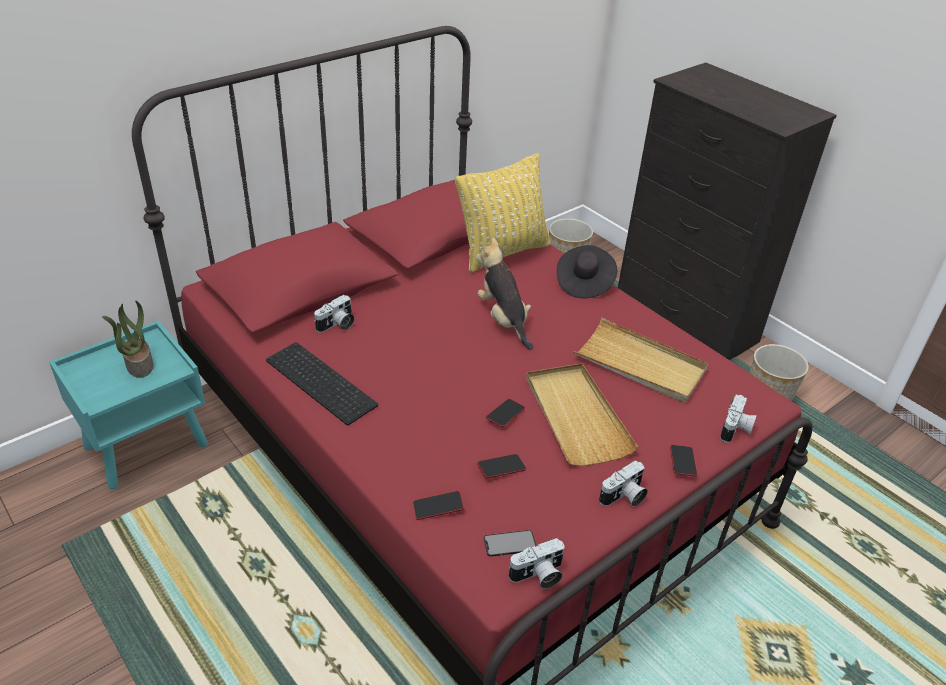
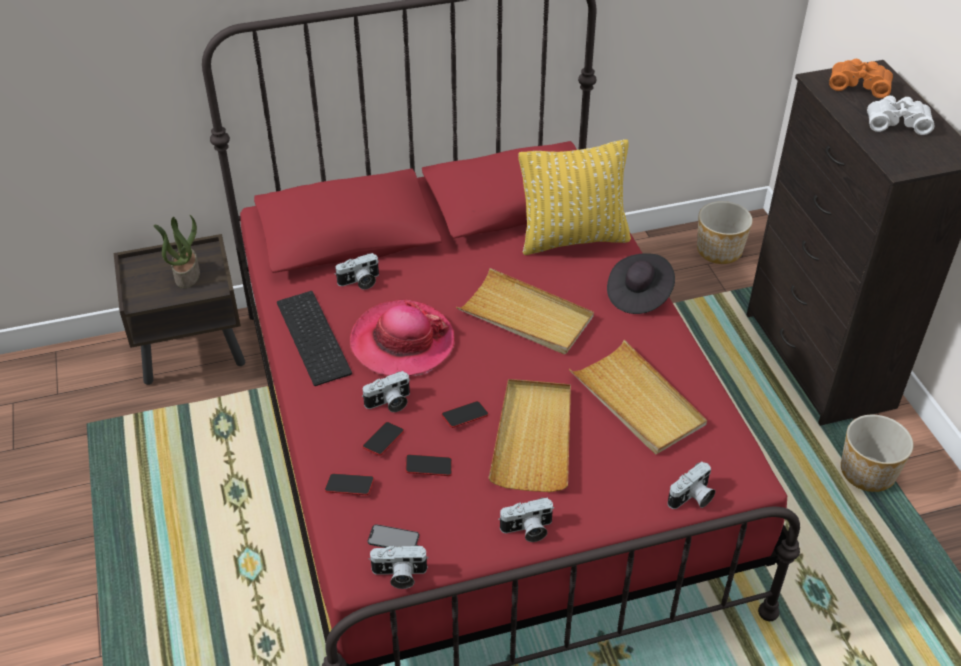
camera: 25 degrees right, 5 degrees up
turquoise nightstand [49,321,208,489] -> brown nightstand [114,234,245,385]
plush toy [476,237,533,350] -> beige tray [456,268,594,354]
phone [670,445,697,477] -> phone moved to [362,422,404,456]
none -> hat [350,300,455,376]
none -> camera [362,371,410,412]
none -> orange binoculars [829,59,893,98]
none -> white binoculars [867,96,934,135]

